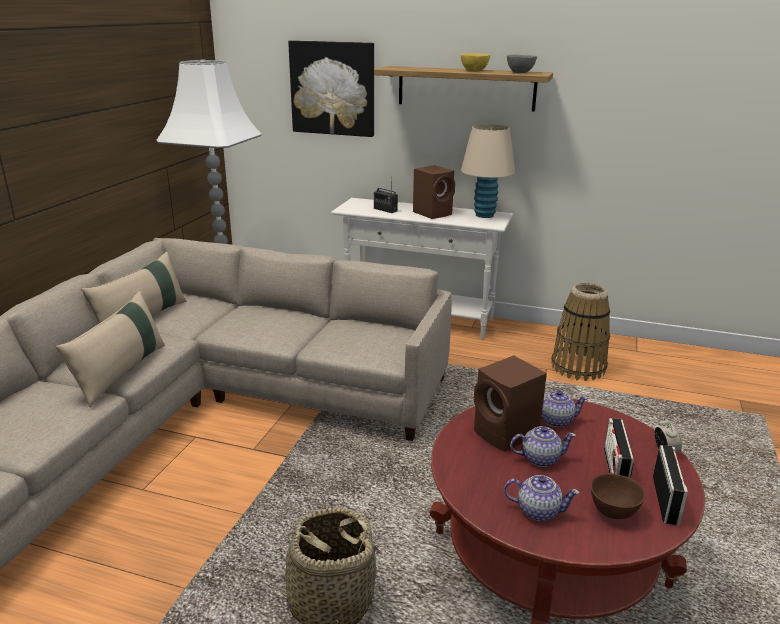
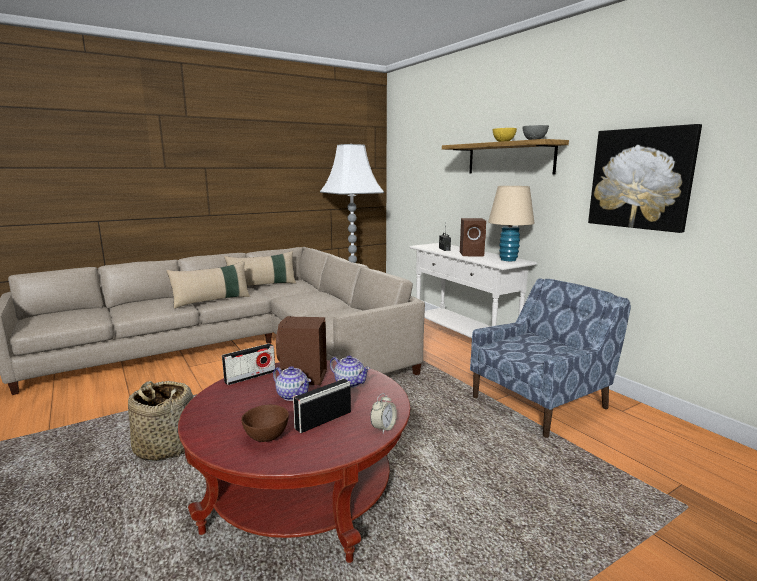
camera: 40 degrees right, 10 degrees down
picture [288,40,374,137] -> picture moved to [588,124,702,233]
teapot [504,475,580,521] -> none
basket [551,283,610,381] -> blue armchair [470,278,631,438]
radio [653,445,688,525] -> radio moved to [222,343,275,385]

